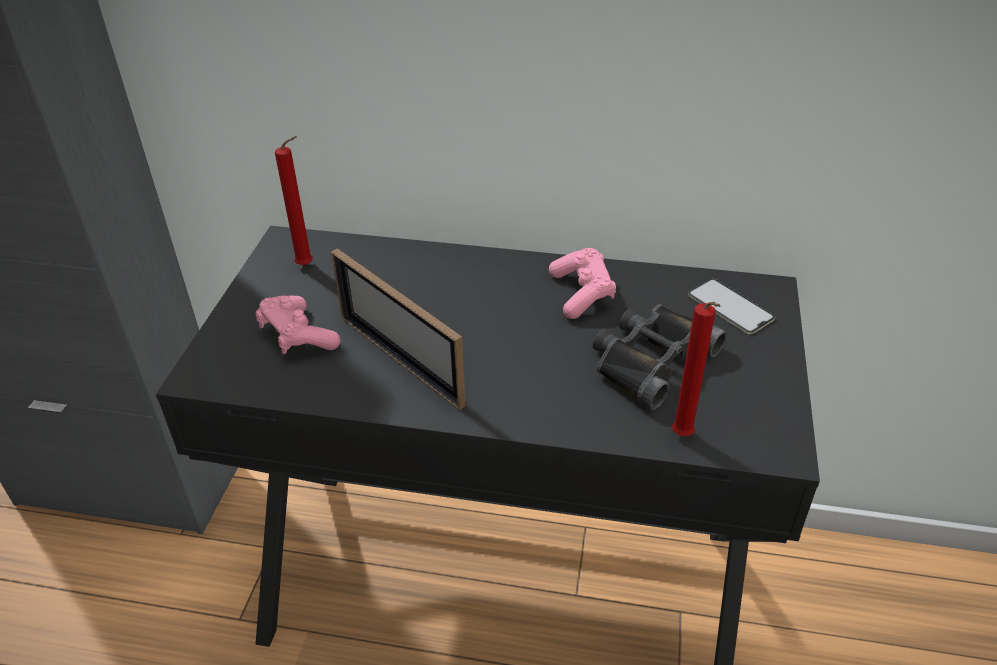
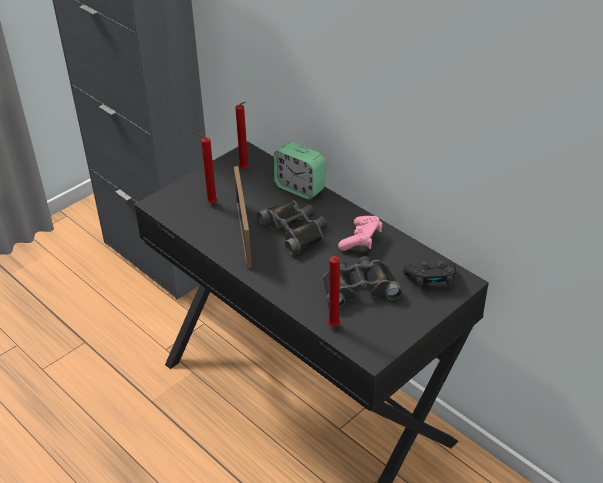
camera: 35 degrees right, 0 degrees up
pink game controller [256,296,340,354] -> red candle [195,133,217,204]
phone [688,279,775,334] -> black game controller [403,260,456,289]
none -> black binoculars [257,200,327,256]
none -> alarm clock [273,142,326,200]

